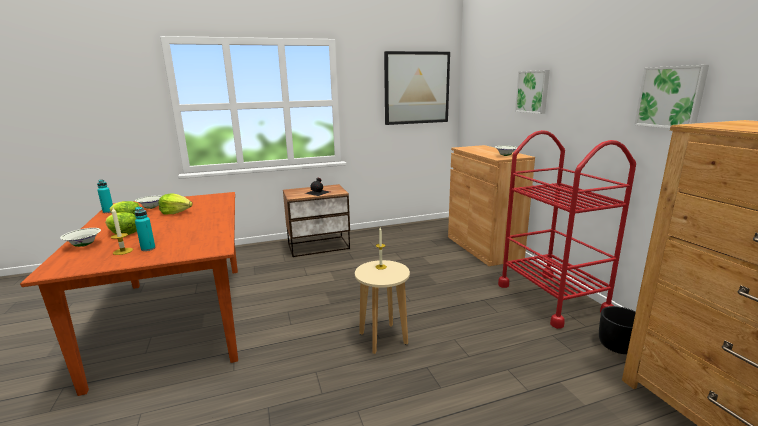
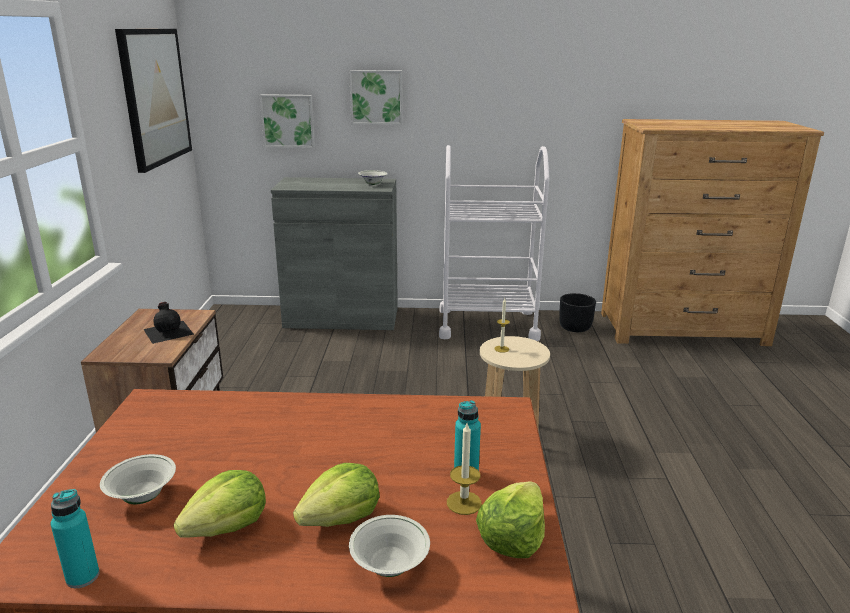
camera: 70 degrees left, 5 degrees up
lettuce [158,193,193,215] -> lettuce moved to [476,481,545,558]
brown cabinet [448,145,535,266] -> grey cabinet [271,177,398,330]
red cart [498,130,636,329] -> white cart [439,145,549,341]
picture [634,65,709,128] -> picture moved to [260,94,315,148]

